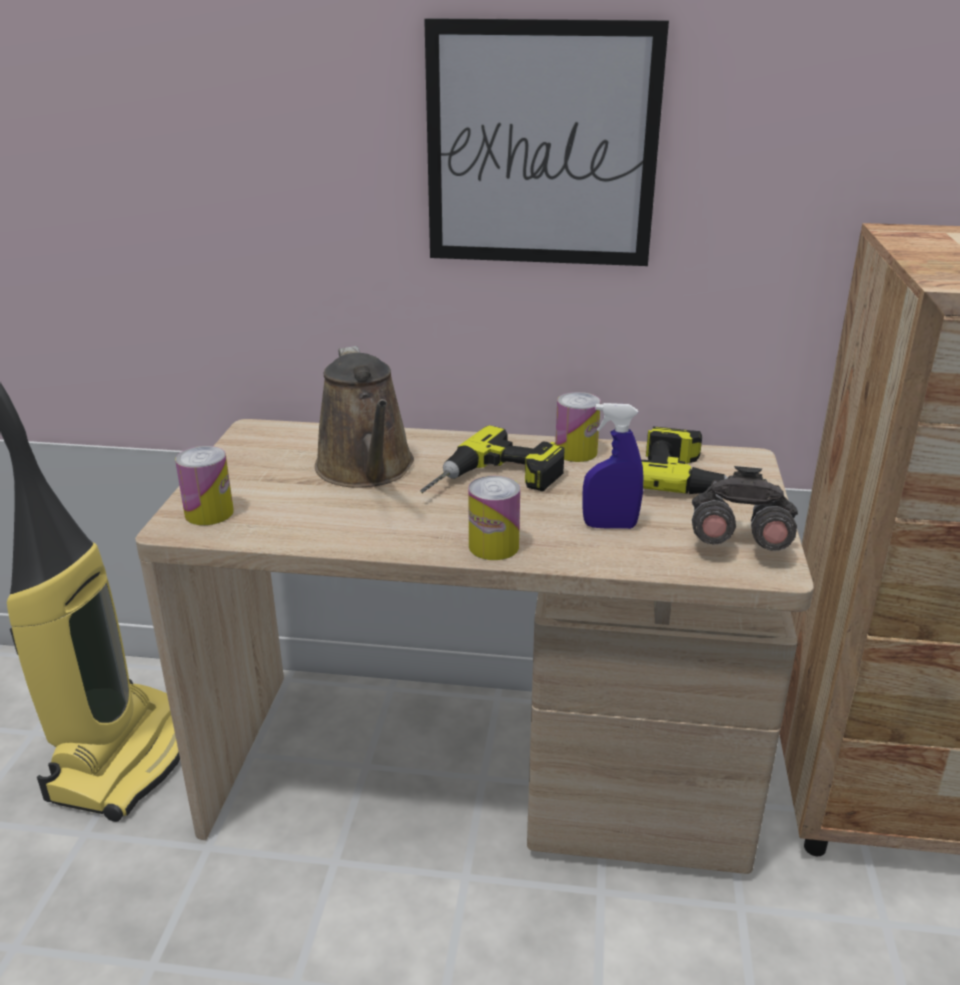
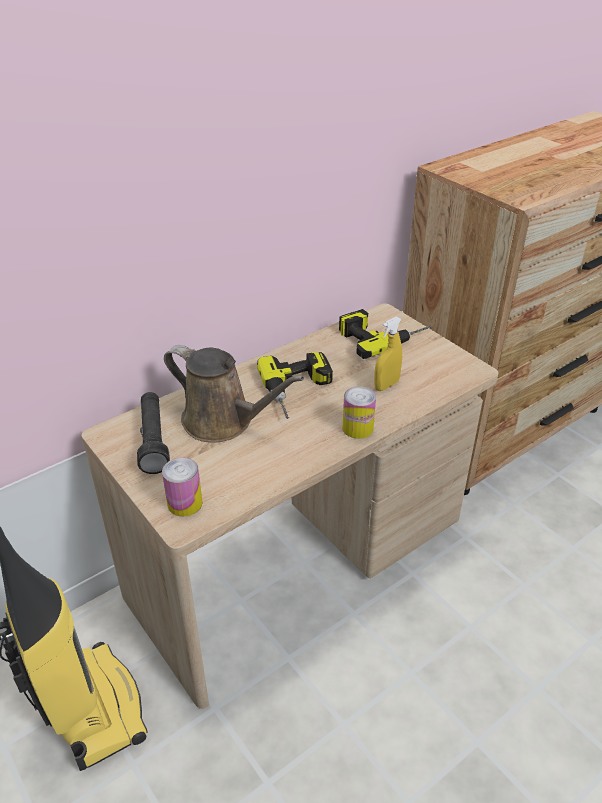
camera: 45 degrees left, 10 degrees up
picture [424,18,669,266] -> none
can [555,392,601,462] -> none
blue spray bottle [582,403,643,529] -> yellow spray bottle [374,317,402,391]
grey binoculars [692,466,798,551] -> none
none -> black flashlight [137,392,170,474]

